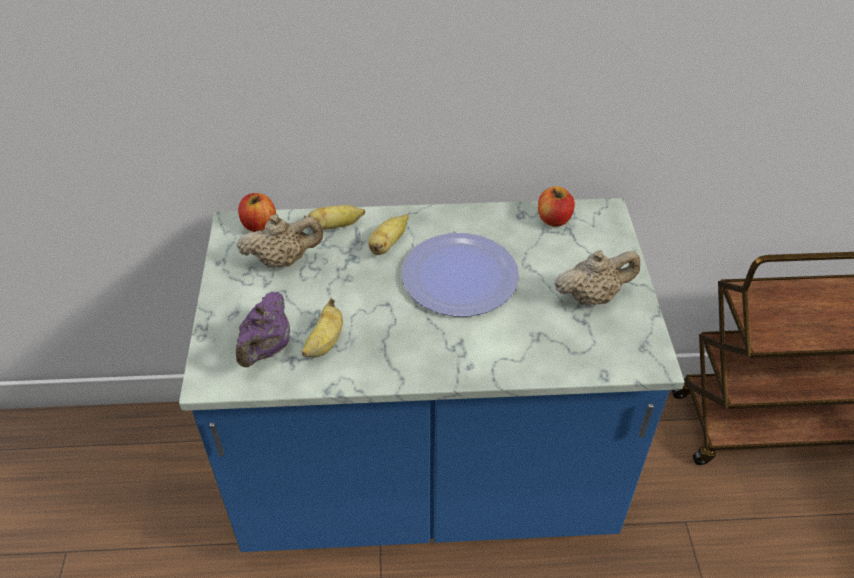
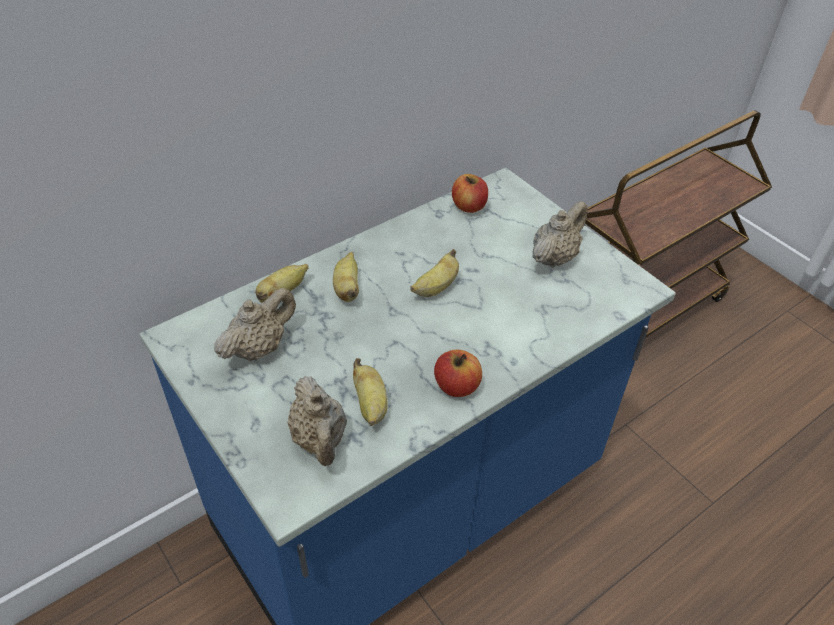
camera: 35 degrees left, 0 degrees up
purple teapot [236,292,290,367] -> beige teapot [287,376,347,466]
apple [238,193,276,232] -> apple moved to [434,350,482,397]
plate [402,233,519,316] -> banana [410,249,459,297]

